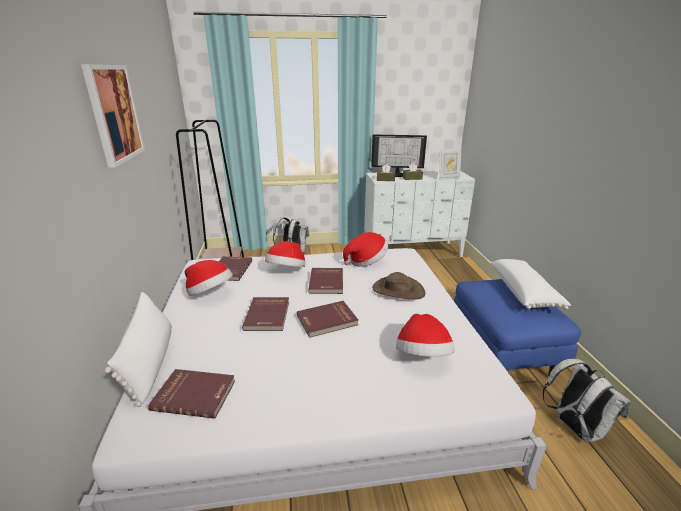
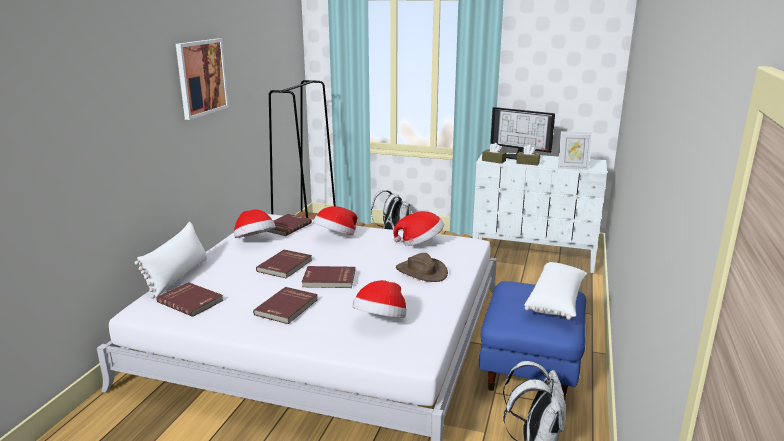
camera: 25 degrees right, 5 degrees down
red book [308,268,343,294] -> red book moved to [253,287,318,324]

